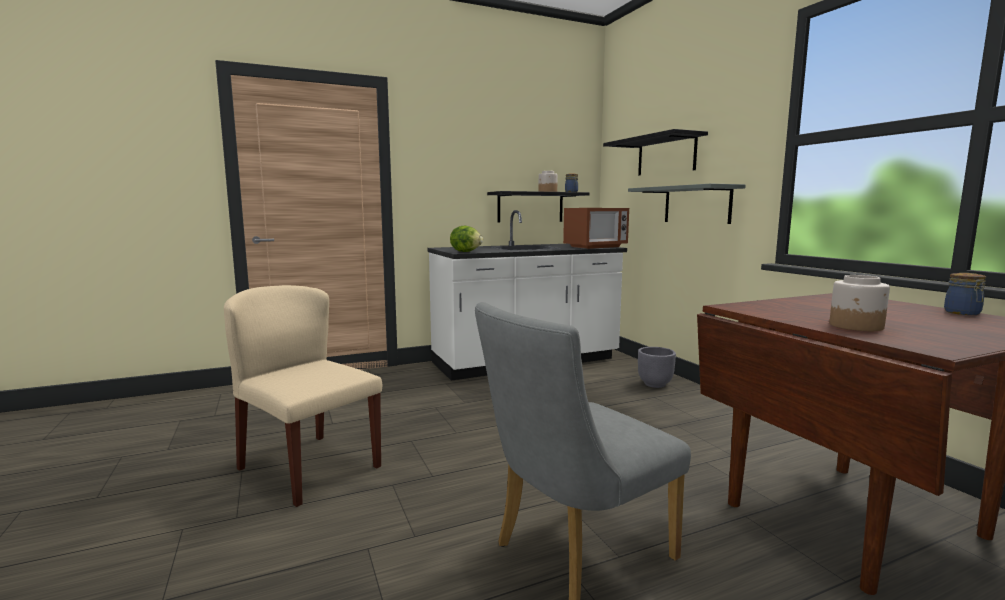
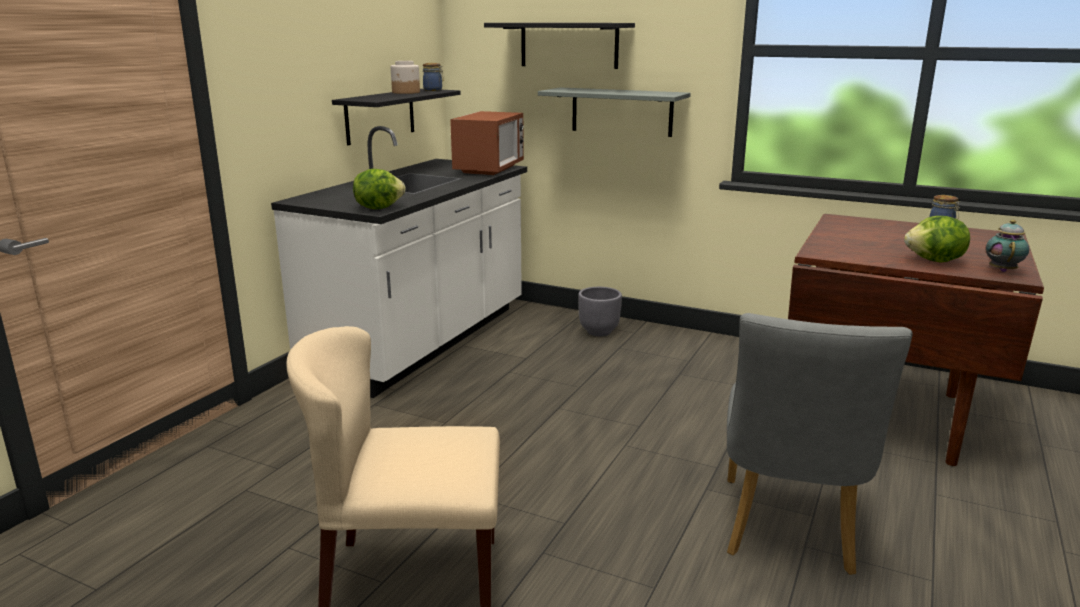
camera: 40 degrees left, 10 degrees up
jar [829,275,890,331] -> lettuce [904,216,970,263]
none -> teapot [986,220,1029,272]

